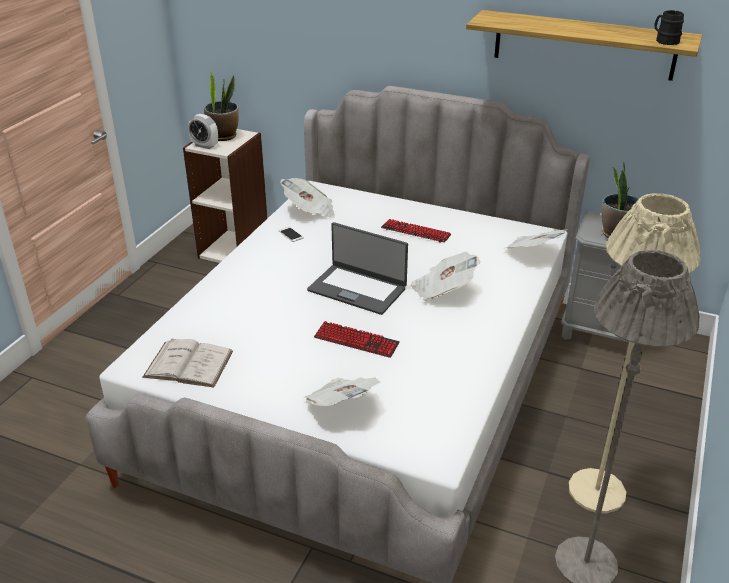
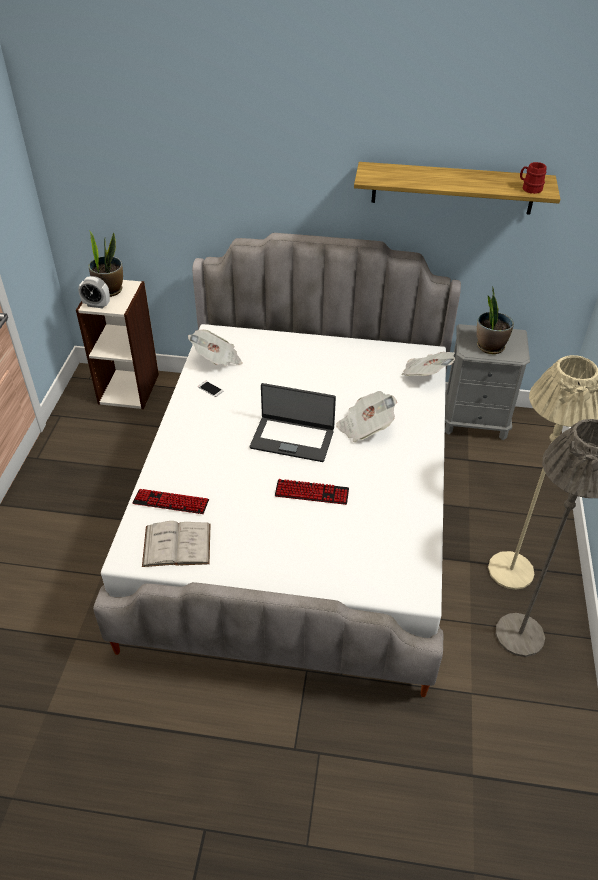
camera: 15 degrees left, 10 degrees up
newspaper [304,378,380,406] -> none
keyboard [381,219,451,243] -> keyboard moved to [132,489,209,514]
black mug [654,10,684,45] -> red mug [520,162,547,194]

